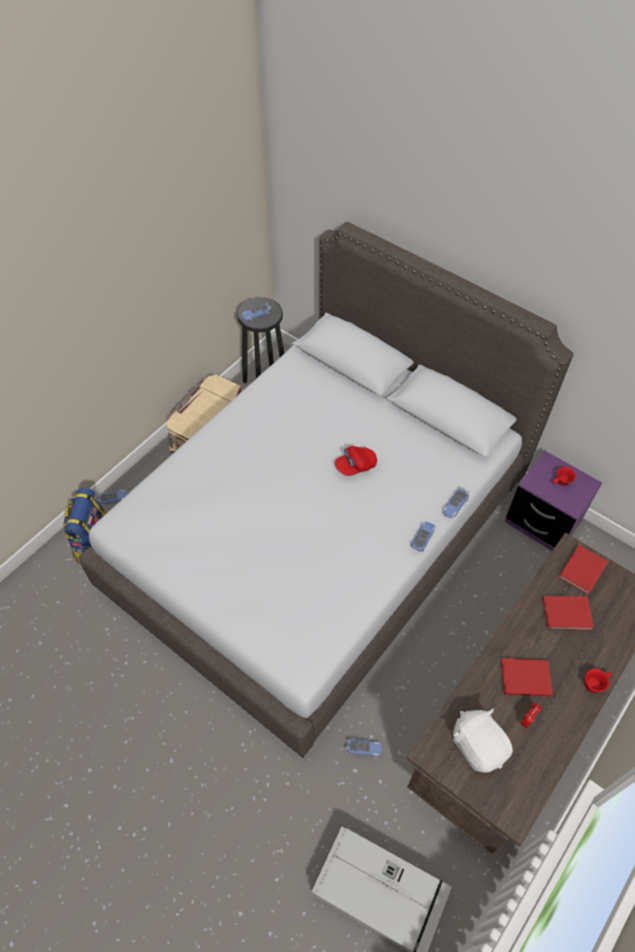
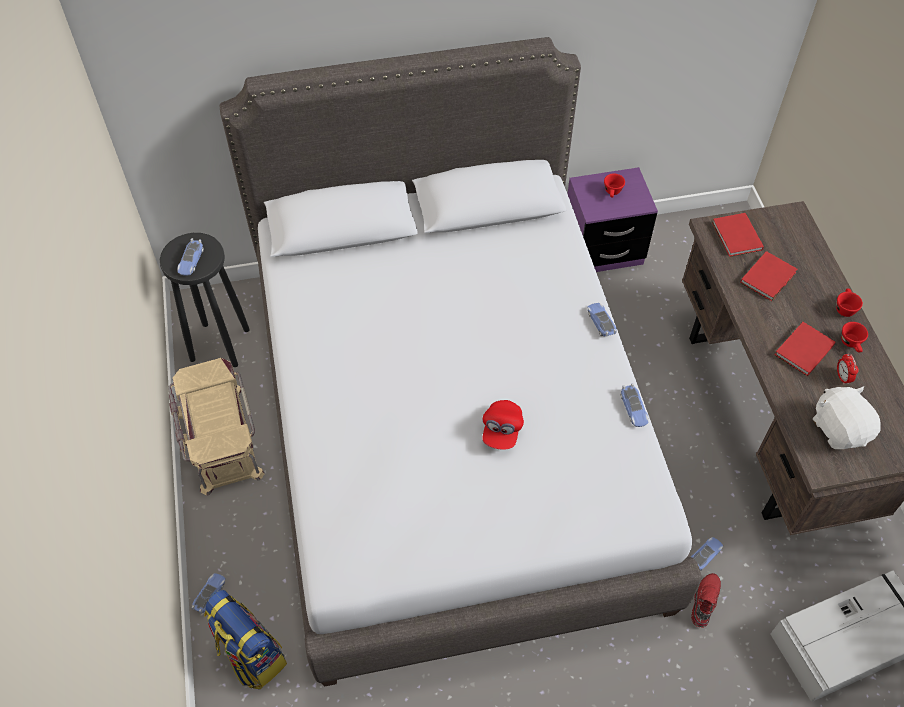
camera: 50 degrees left, 0 degrees up
red cap [335,446,377,476] -> red cap moved to [482,400,524,450]
toy car [443,487,469,518] -> toy car moved to [621,383,649,427]
white plush toy [453,708,513,773] -> white plush toy turned 60 degrees clockwise [813,386,881,449]
none -> red shoe [691,573,721,628]
none -> red cup [841,322,868,352]

